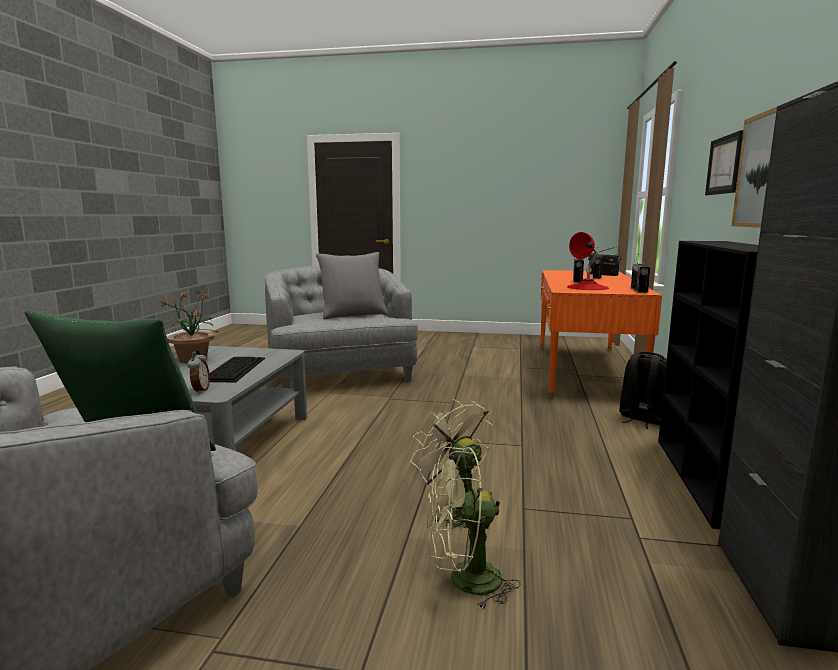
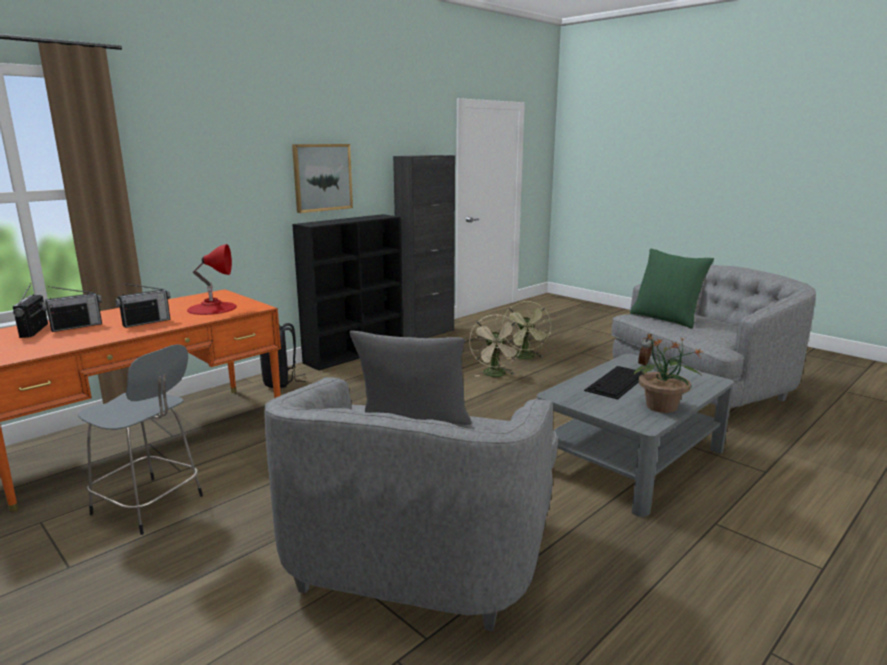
camera: 145 degrees left, 5 degrees up
green fan [427,447,521,611] -> green fan turned 60 degrees clockwise [502,301,552,359]
radio [631,253,650,293] -> none
picture [705,130,743,195] -> none
none -> grey stool [78,344,203,535]

